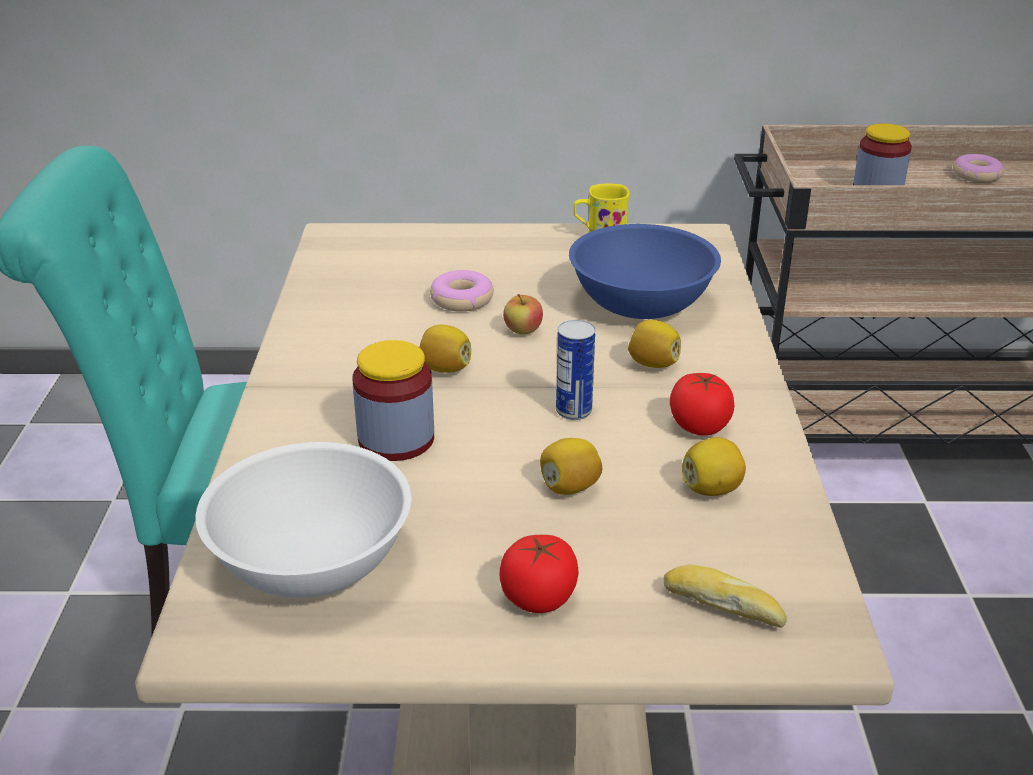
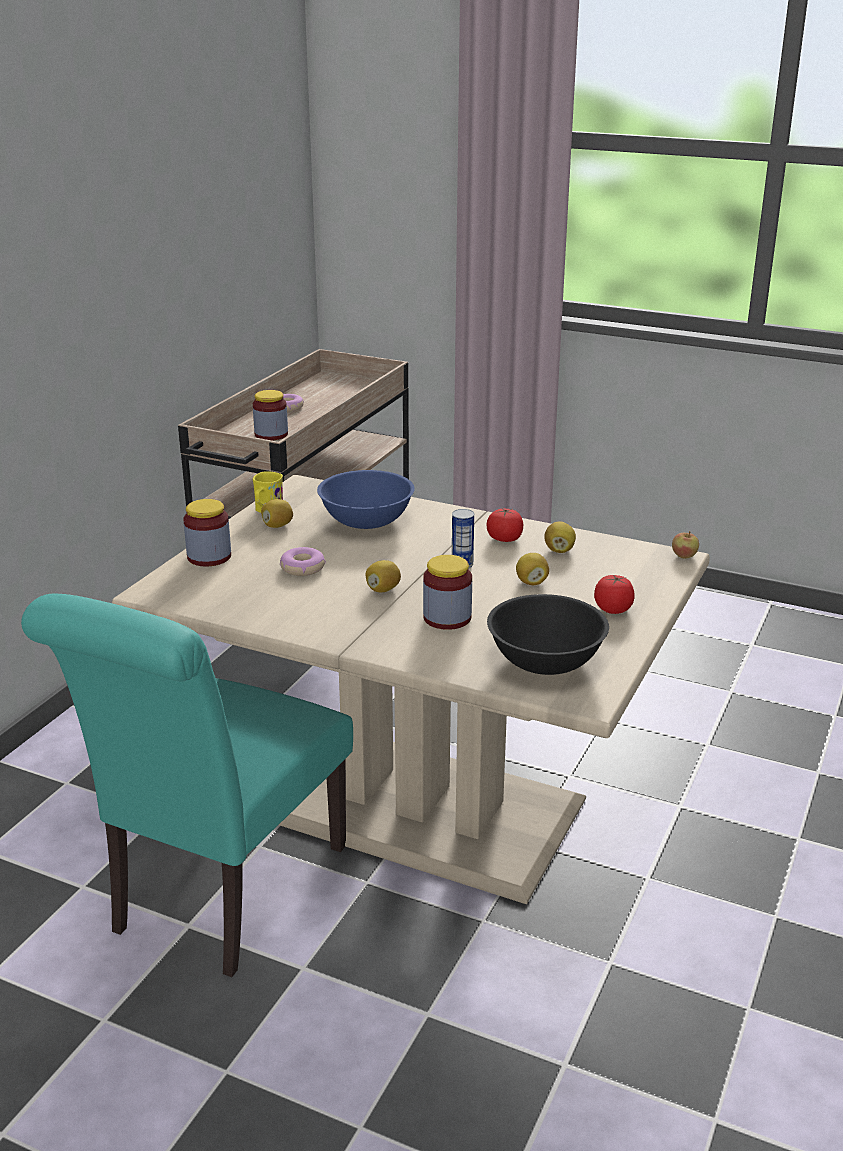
camera: 65 degrees left, 5 degrees down
white bowl [195,442,412,598] -> black bowl [487,594,609,675]
apple [503,294,543,334] -> apple moved to [672,531,699,559]
lemon [628,320,681,368] -> lemon moved to [261,499,293,528]
bread [664,564,787,628] -> none
none -> jar [183,499,231,566]

